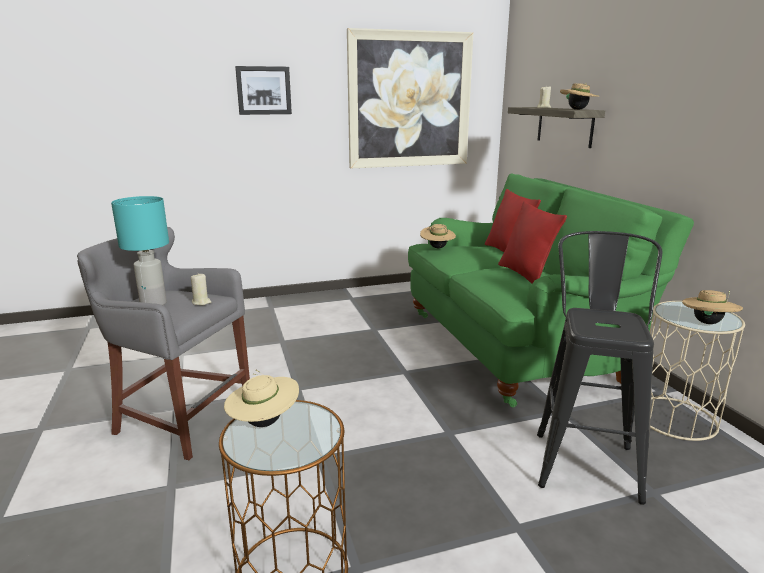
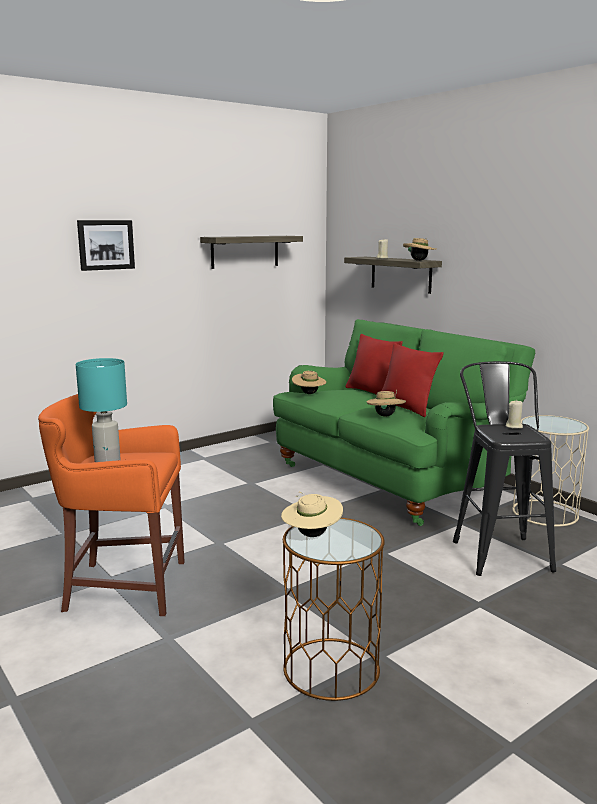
camera: 20 degrees left, 5 degrees down
grey stool [77,227,250,460] -> orange stool [38,394,185,616]
beige candle [191,274,211,305] -> beige candle moved to [506,401,523,429]
picture [347,28,474,168] -> shelf [200,236,303,269]
beige hat [682,290,743,324] -> beige hat moved to [367,390,406,417]

